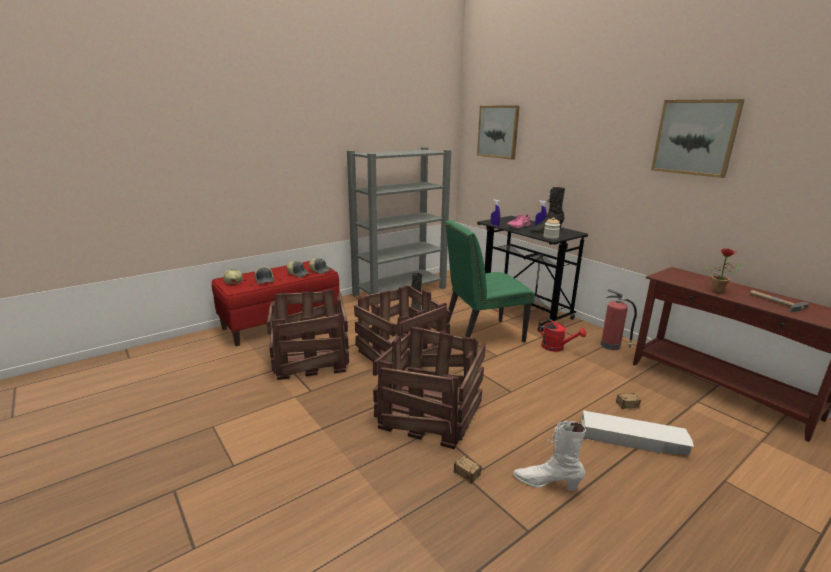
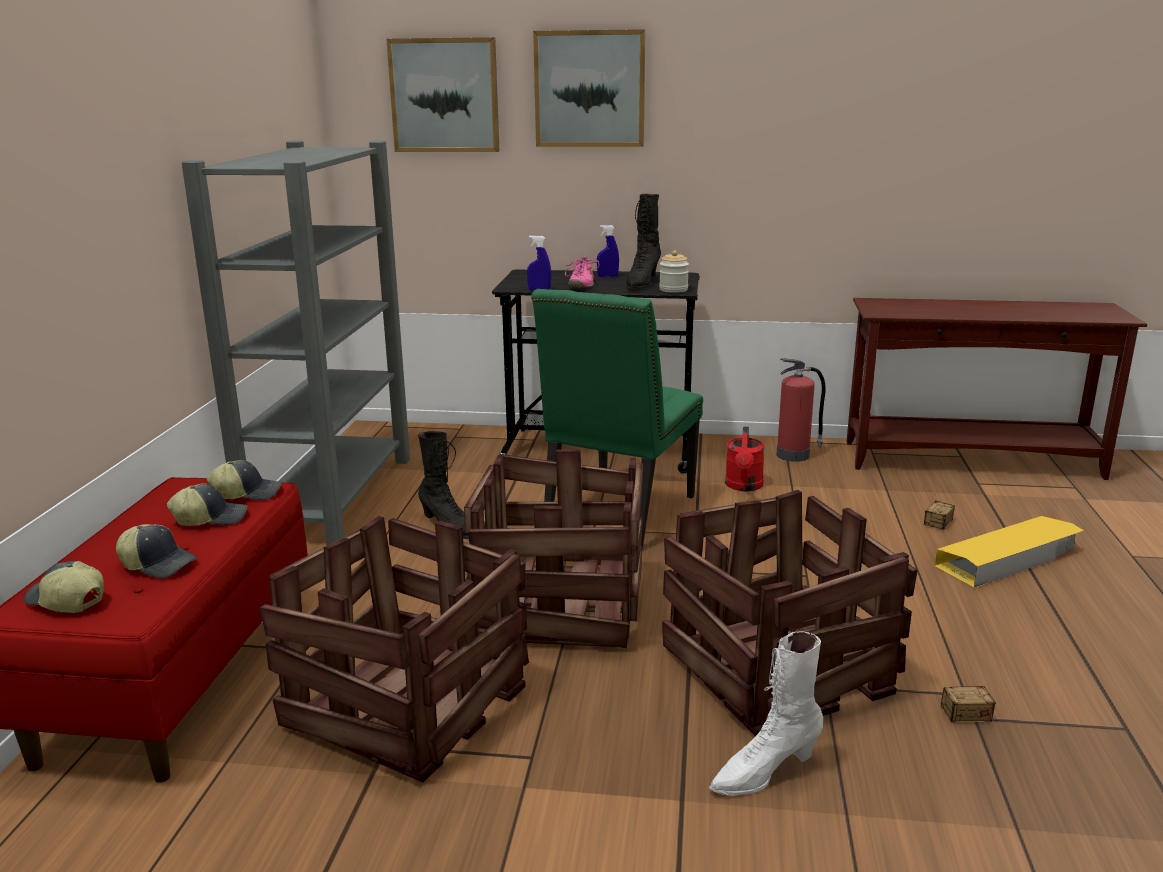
camera: 45 degrees left, 0 degrees up
white boot [513,421,586,490] -> white boot moved to [709,631,823,796]
red watering can [538,317,586,352] -> red watering can turned 105 degrees clockwise [725,426,765,492]
white storage box [582,410,694,455] -> yellow storage box [935,516,1084,588]
picture [651,99,745,178] -> picture moved to [533,29,645,147]
potted plant [704,248,743,293] -> none
hammer [750,290,809,313] -> none

